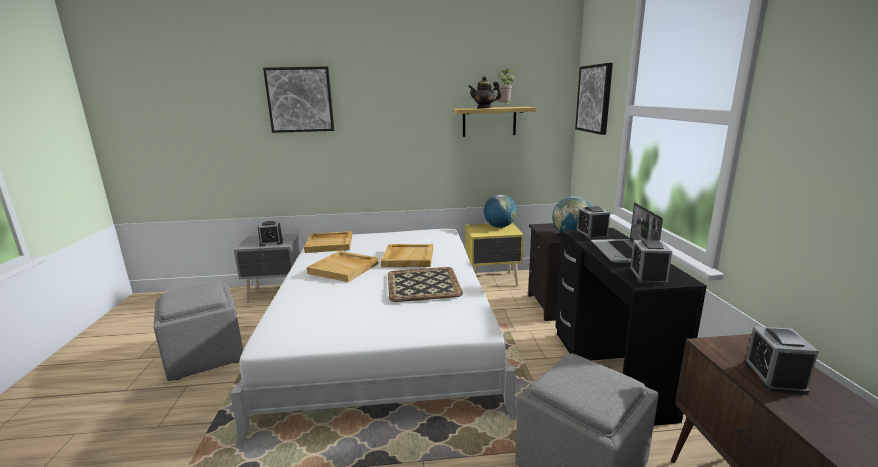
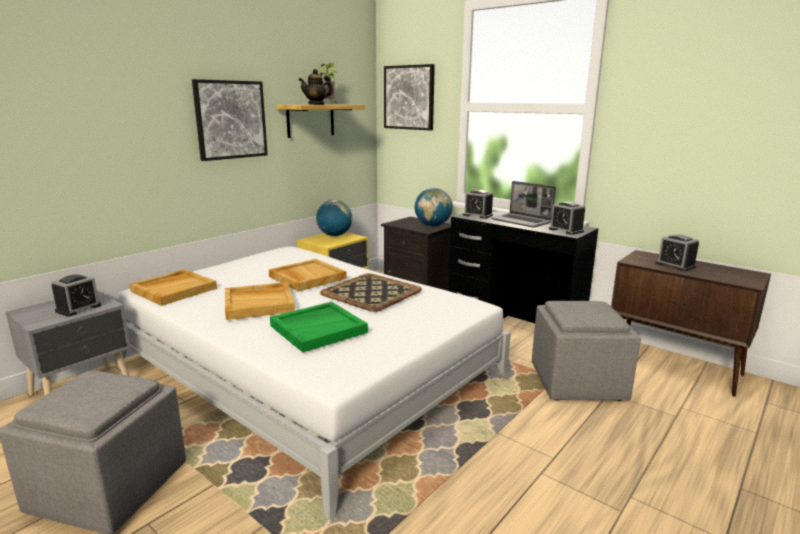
camera: 45 degrees left, 0 degrees up
picture [263,66,334,133] -> picture moved to [192,79,268,161]
none -> green tray [270,302,368,352]

